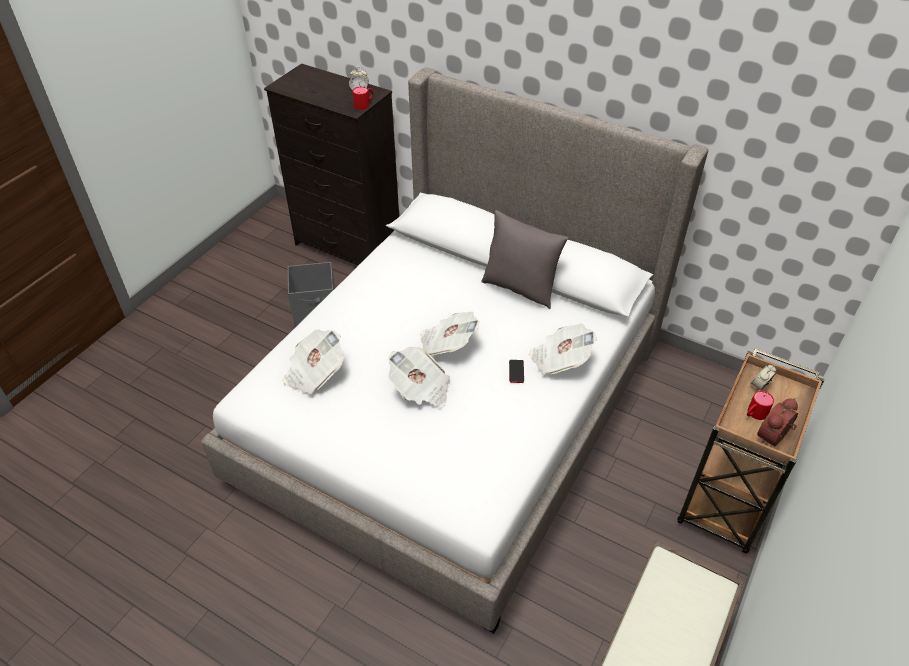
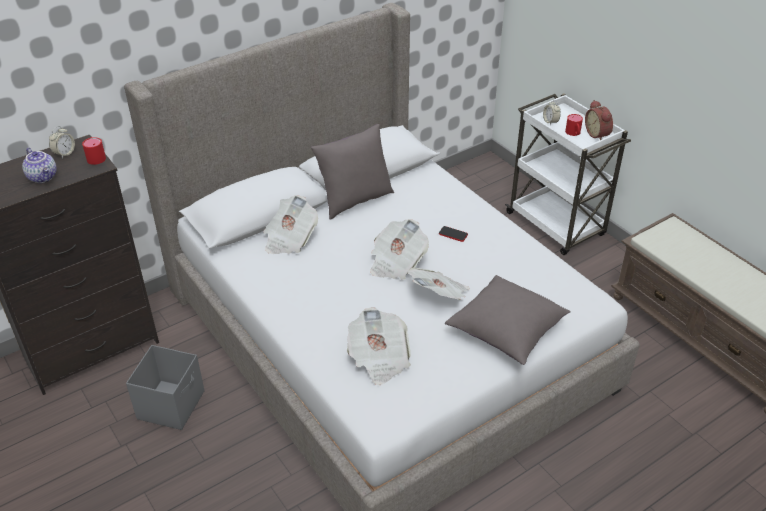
camera: 65 degrees left, 5 degrees down
newspaper [529,323,597,375] -> newspaper moved to [264,195,318,254]
brown cart [678,349,825,554] -> white cart [505,93,631,255]
none -> teapot [22,148,57,183]
none -> grey pillow [445,275,571,365]

